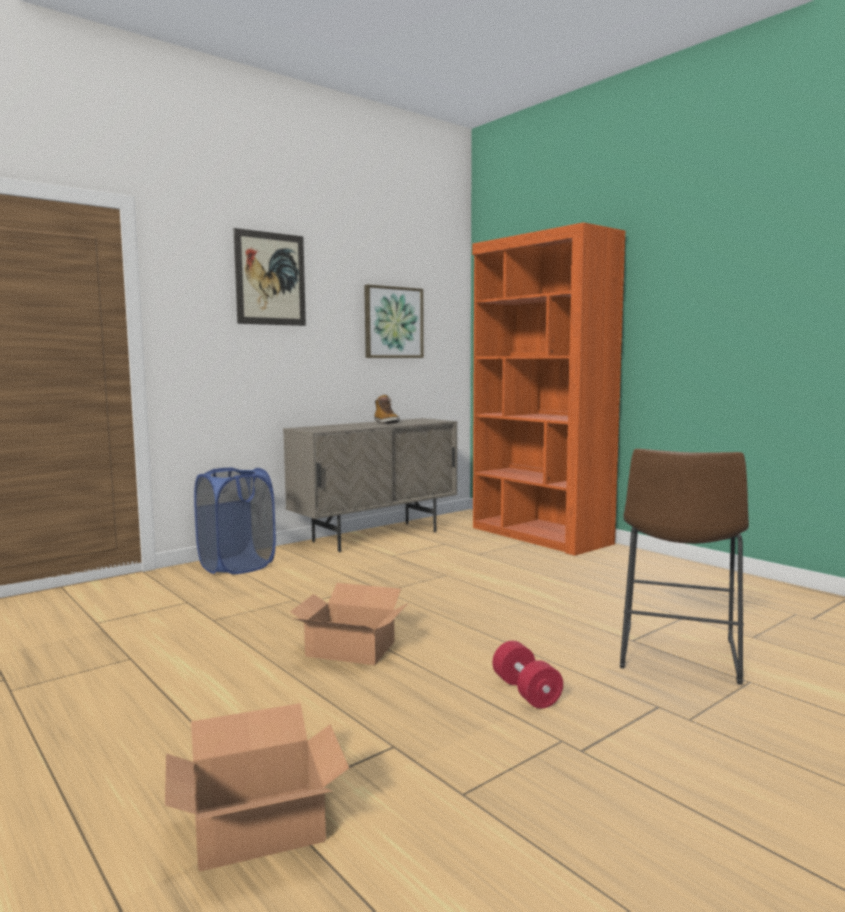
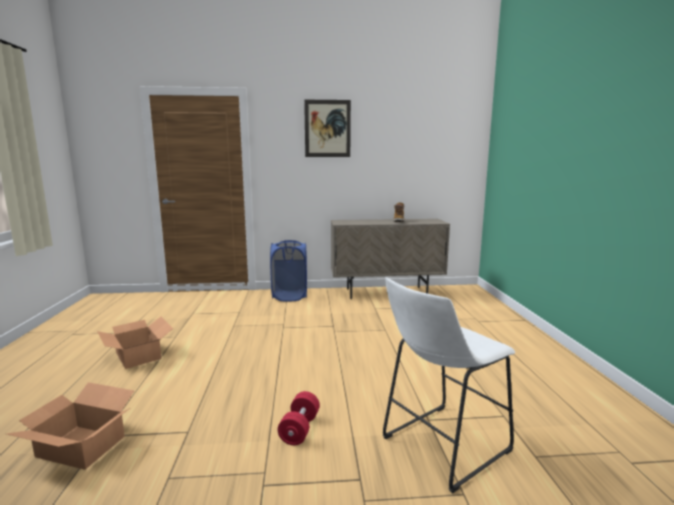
camera: 35 degrees right, 5 degrees up
cardboard box [290,583,408,665] -> cardboard box moved to [97,317,173,369]
picture [364,285,424,358] -> none
orange bookcase [472,222,626,556] -> none
brown stool [620,449,749,685] -> white stool [383,277,515,493]

